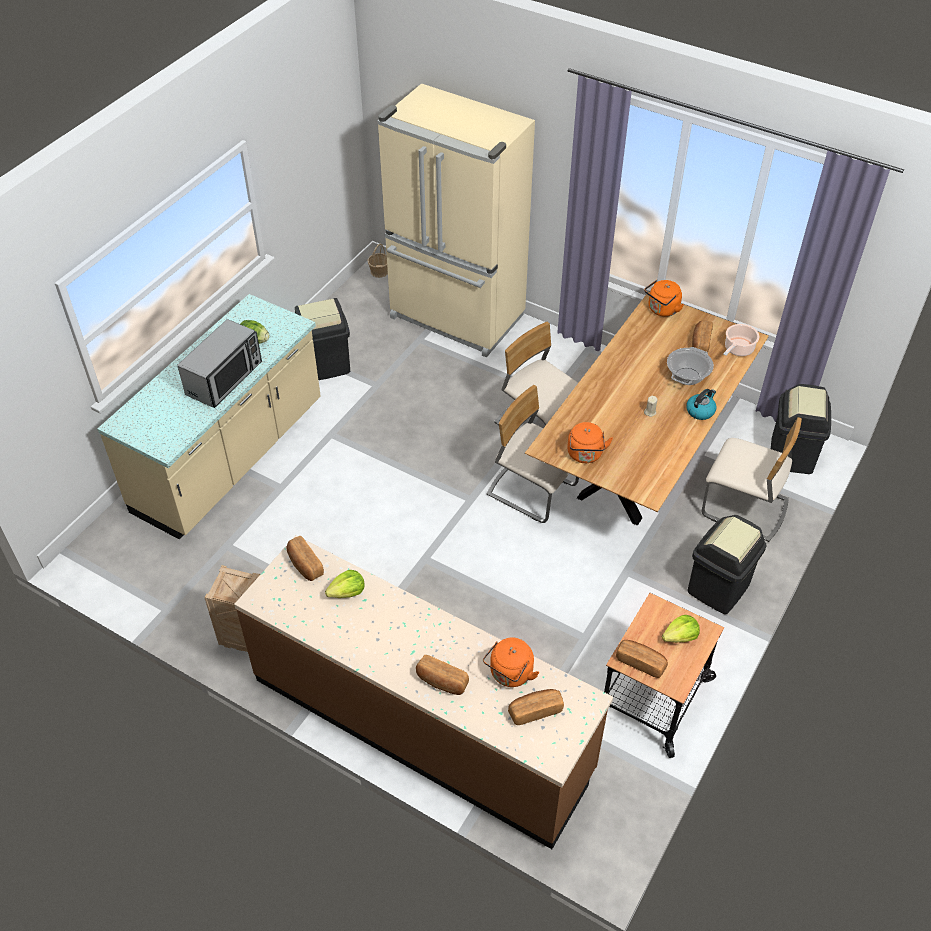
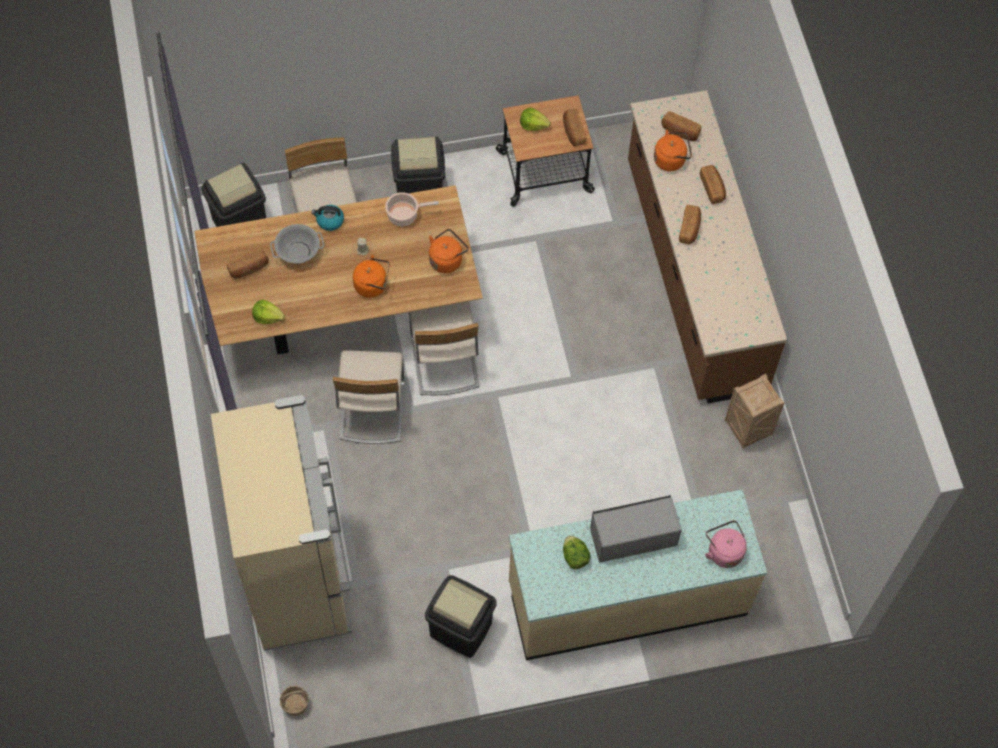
camera: 135 degrees left, 15 degrees up
bread [286,536,324,581] -> bread moved to [679,205,701,244]
lettuce [325,570,365,598] -> lettuce moved to [252,300,285,324]
orange kettle [644,280,684,317] -> orange kettle moved to [353,254,390,298]
cooking pot [723,324,759,356] -> cooking pot moved to [385,192,439,226]
none -> pink kettle [705,520,747,568]

